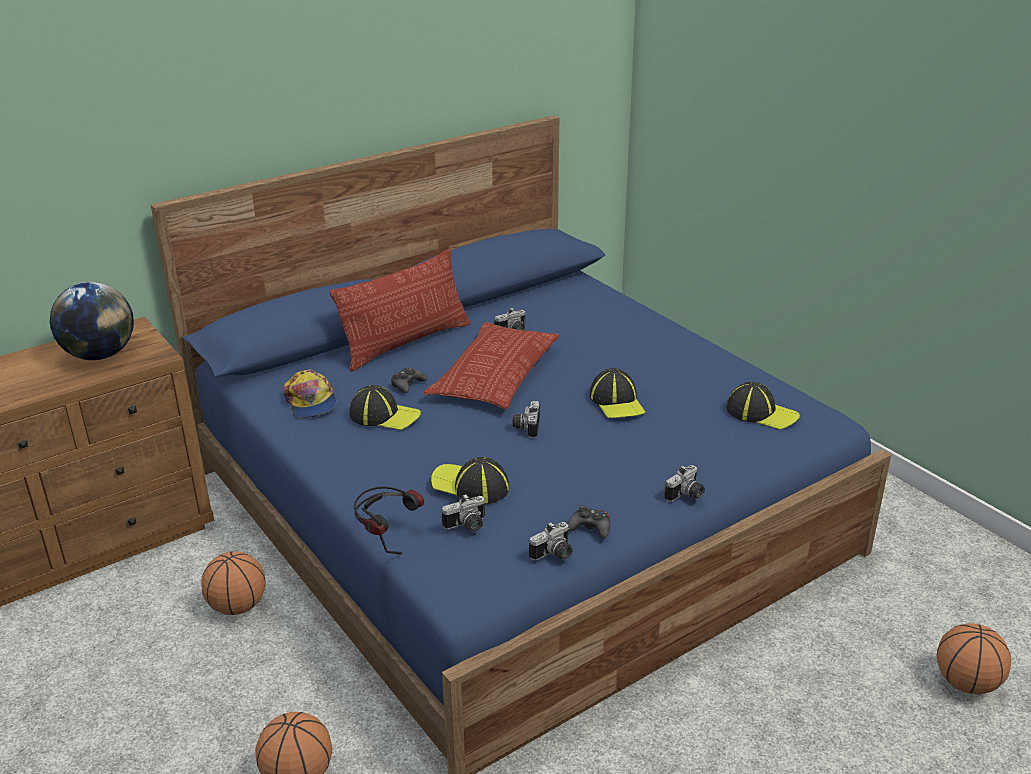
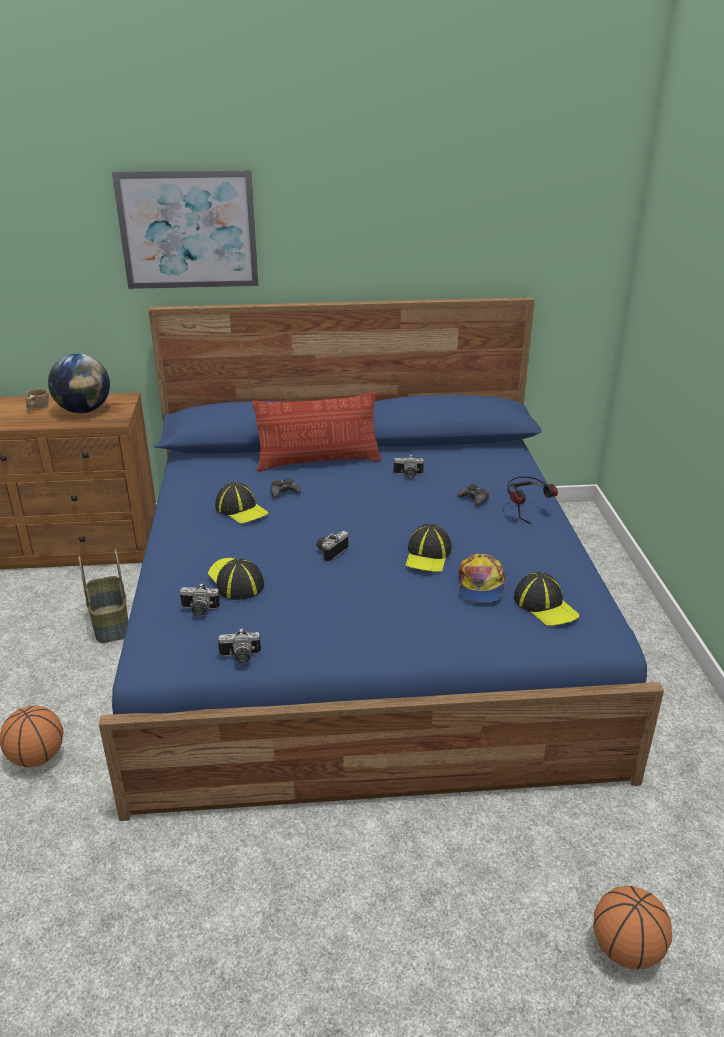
camera: 30 degrees right, 0 degrees up
basketball [201,551,266,615] -> basket [79,549,128,643]
cap [284,370,336,418] -> cap moved to [458,554,506,603]
headphones [354,486,424,555] -> headphones moved to [507,476,558,524]
pillow [424,322,560,409] -> none
black game controller [568,505,610,539] -> black game controller moved to [457,483,489,506]
camera [664,465,705,502] -> none
none -> beige cup [26,388,49,412]
none -> picture [112,170,258,289]

